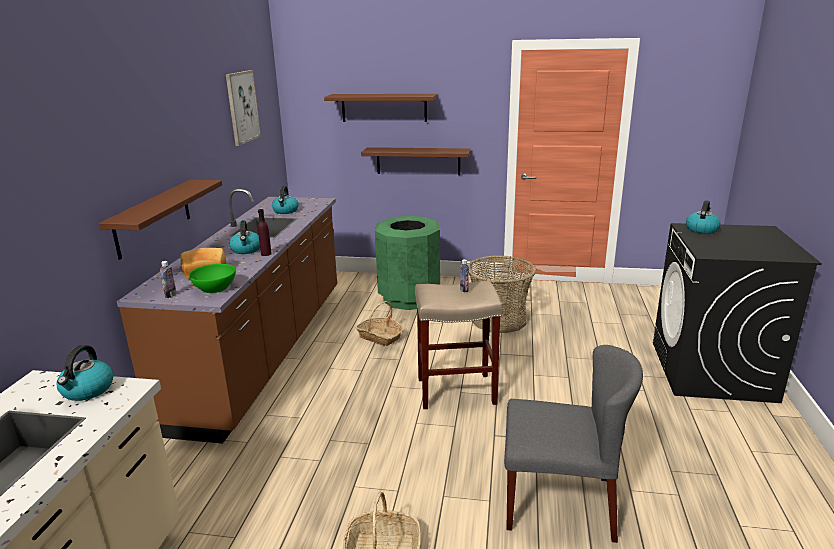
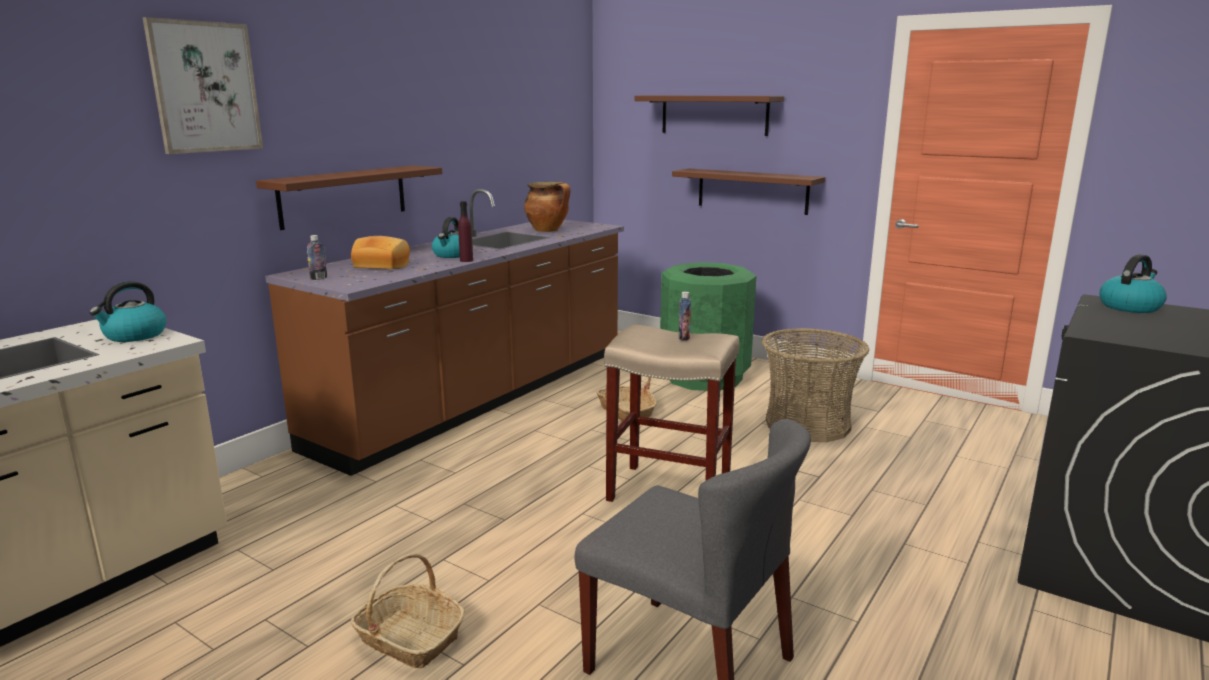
camera: 25 degrees right, 5 degrees down
green bowl [189,264,236,293] -> none
picture [226,70,261,146] -> picture moved to [143,17,263,154]
kettle [272,186,299,214] -> cooking pot [524,182,570,232]

